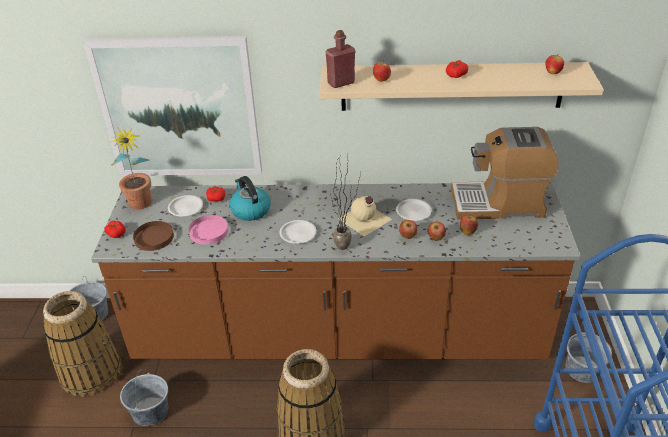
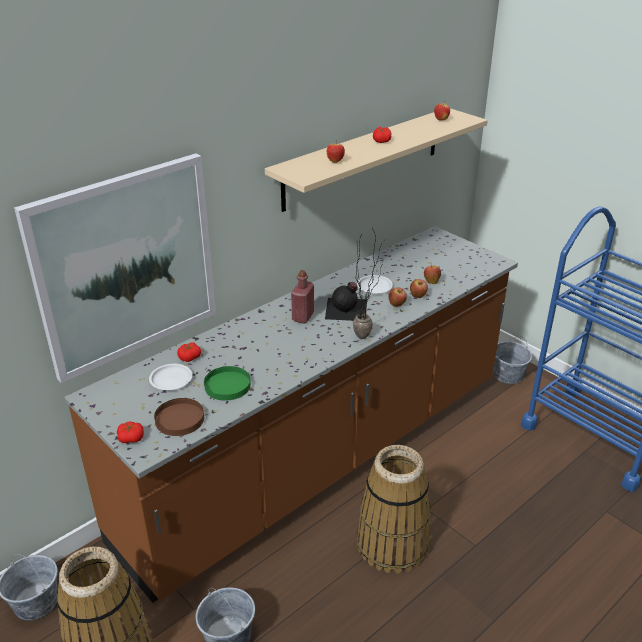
camera: 45 degrees left, 5 degrees down
potted plant [111,127,152,210] -> none
pink plate [189,215,228,244] -> green plate [204,366,251,401]
kettle [229,176,271,221] -> none
white plate [280,220,316,244] -> none
red bottle [326,30,355,88] -> red bottle moved to [291,270,314,323]
beige bottle [338,196,392,236] -> black bottle [325,282,367,321]
coffee machine [451,127,558,220] -> none

